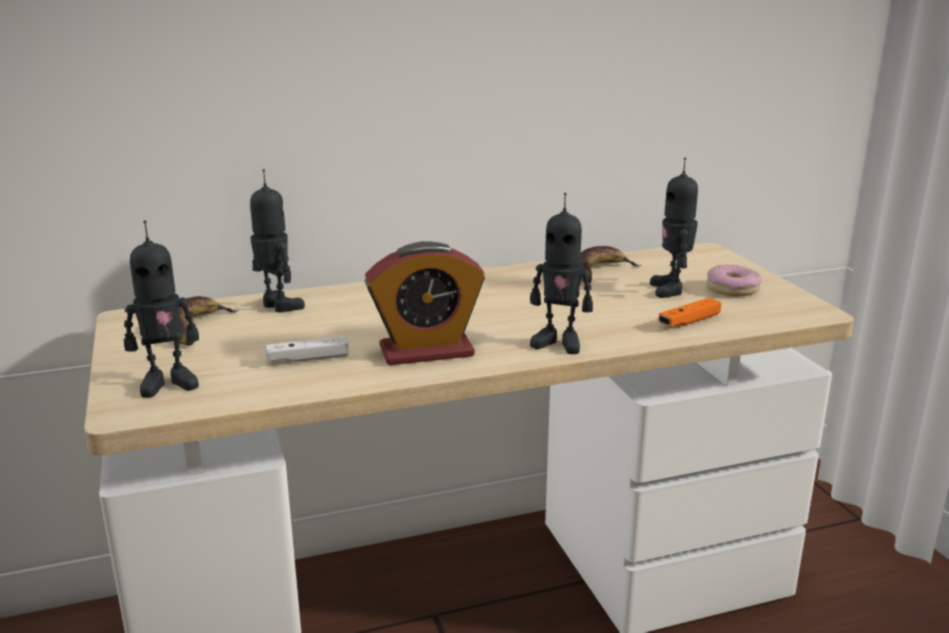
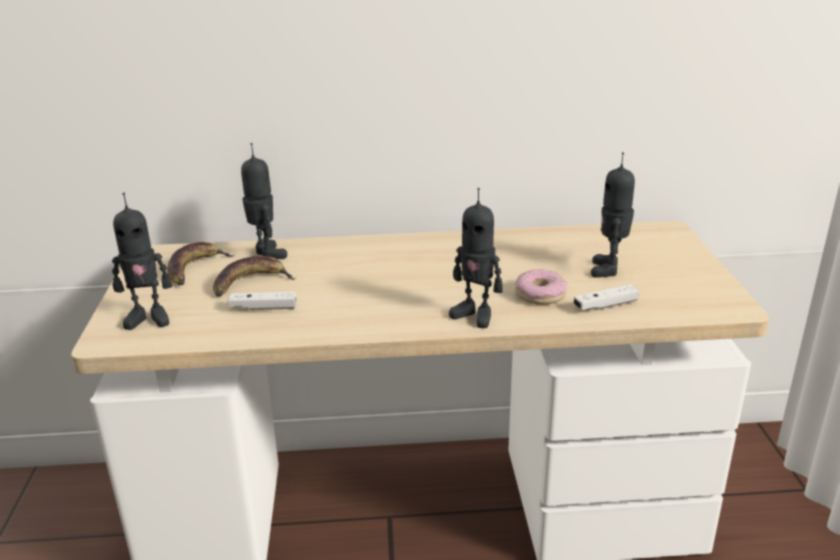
camera: 15 degrees right, 5 degrees up
alarm clock [365,241,485,365] -> none
banana [579,246,641,283] -> banana moved to [213,256,296,297]
orange game controller [658,298,721,327] -> white game controller [574,284,639,310]
donut [707,264,762,296] -> donut moved to [515,269,568,305]

